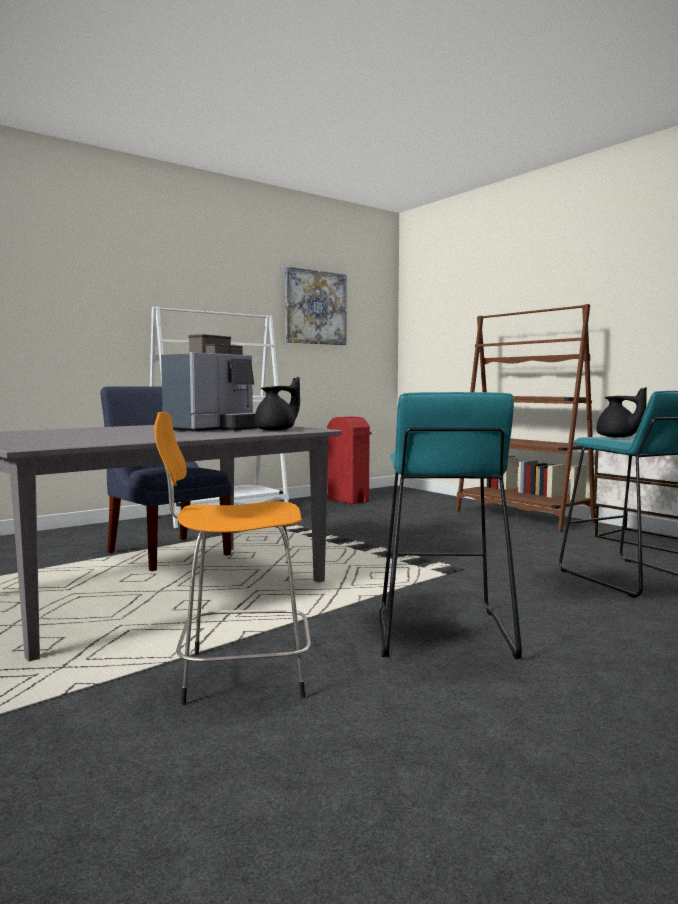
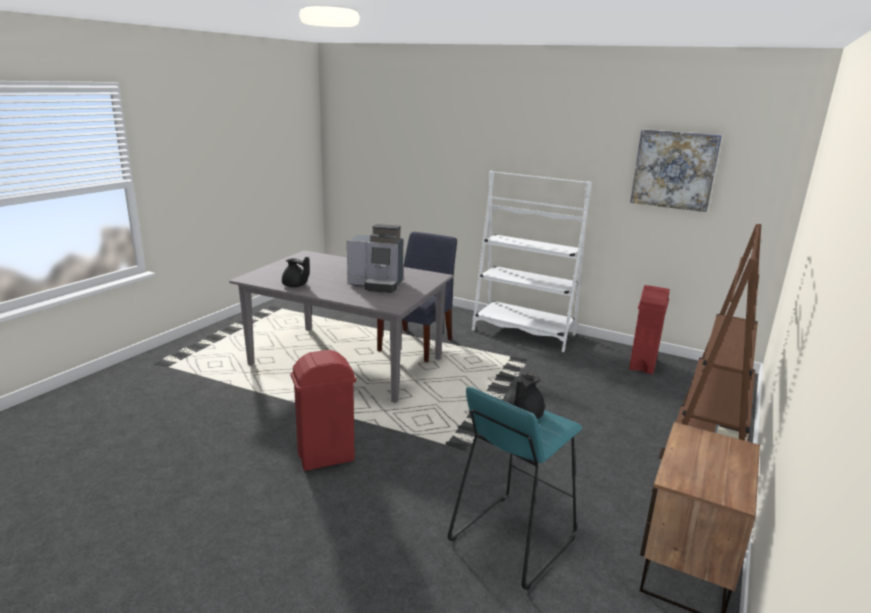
camera: 65 degrees right, 15 degrees up
orange stool [154,412,311,705] -> none
black teapot [255,377,300,431] -> black teapot moved to [282,257,310,287]
turquoise stool [379,392,522,659] -> red trash can [291,350,356,471]

